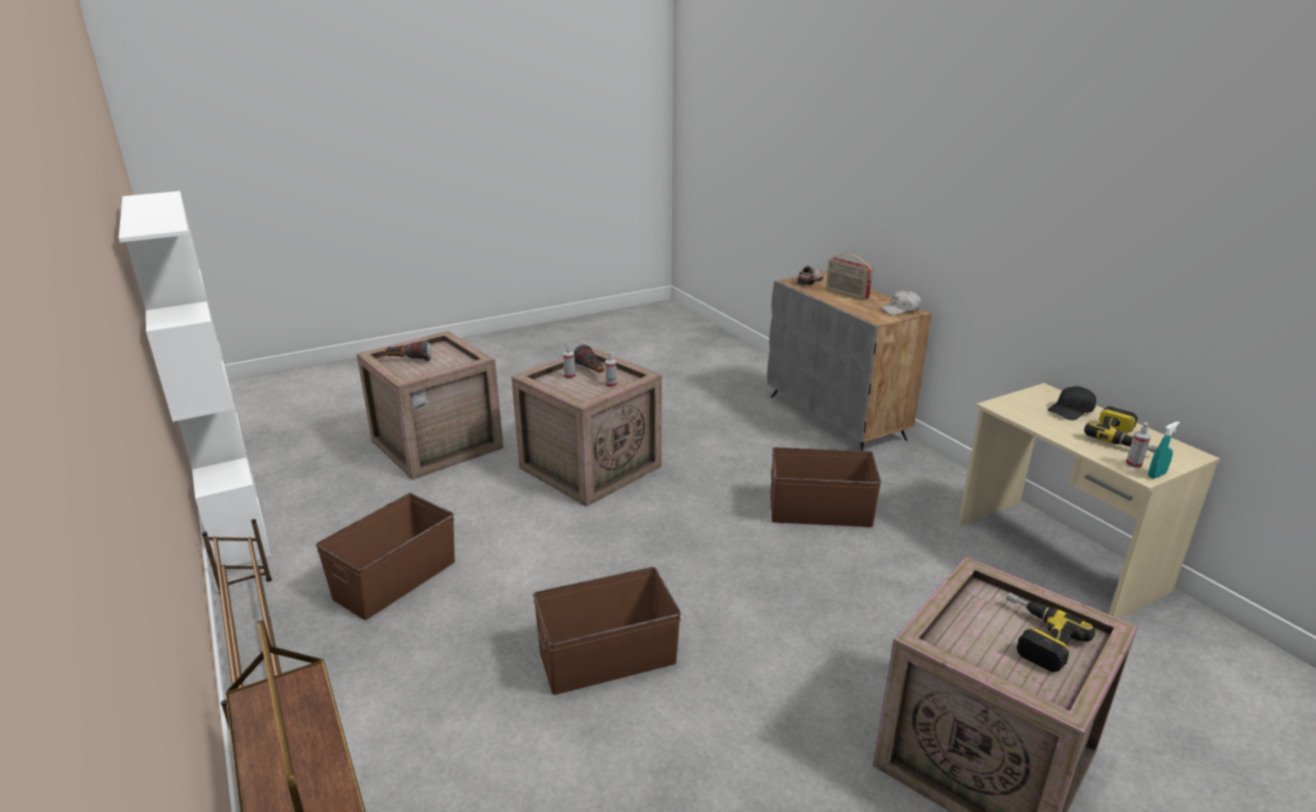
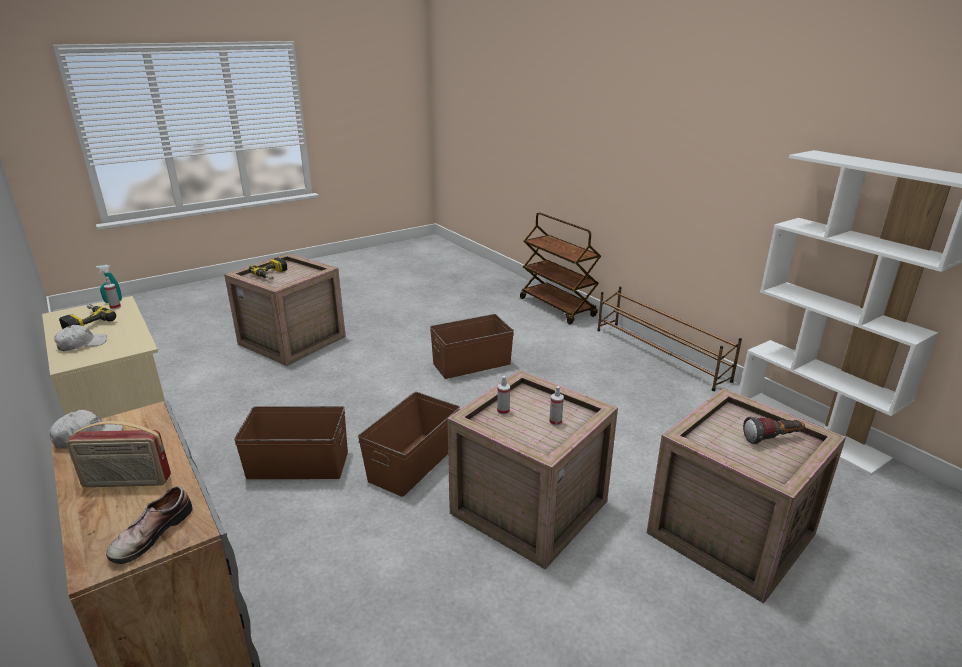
camera: 175 degrees right, 0 degrees up
brown storage box [316,493,455,620] -> brown storage box moved to [358,392,460,497]
flashlight [574,344,604,373] -> none
radio [826,254,873,300] -> radio turned 135 degrees clockwise [66,421,171,487]
black cap [1048,386,1096,420] -> white cap [54,325,107,351]

